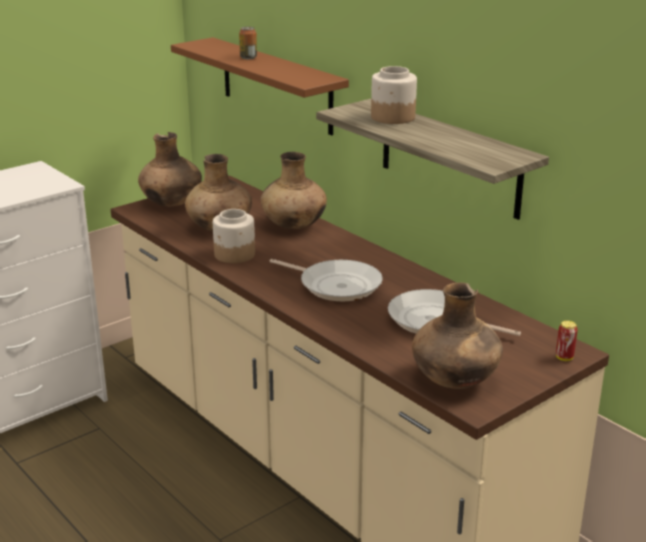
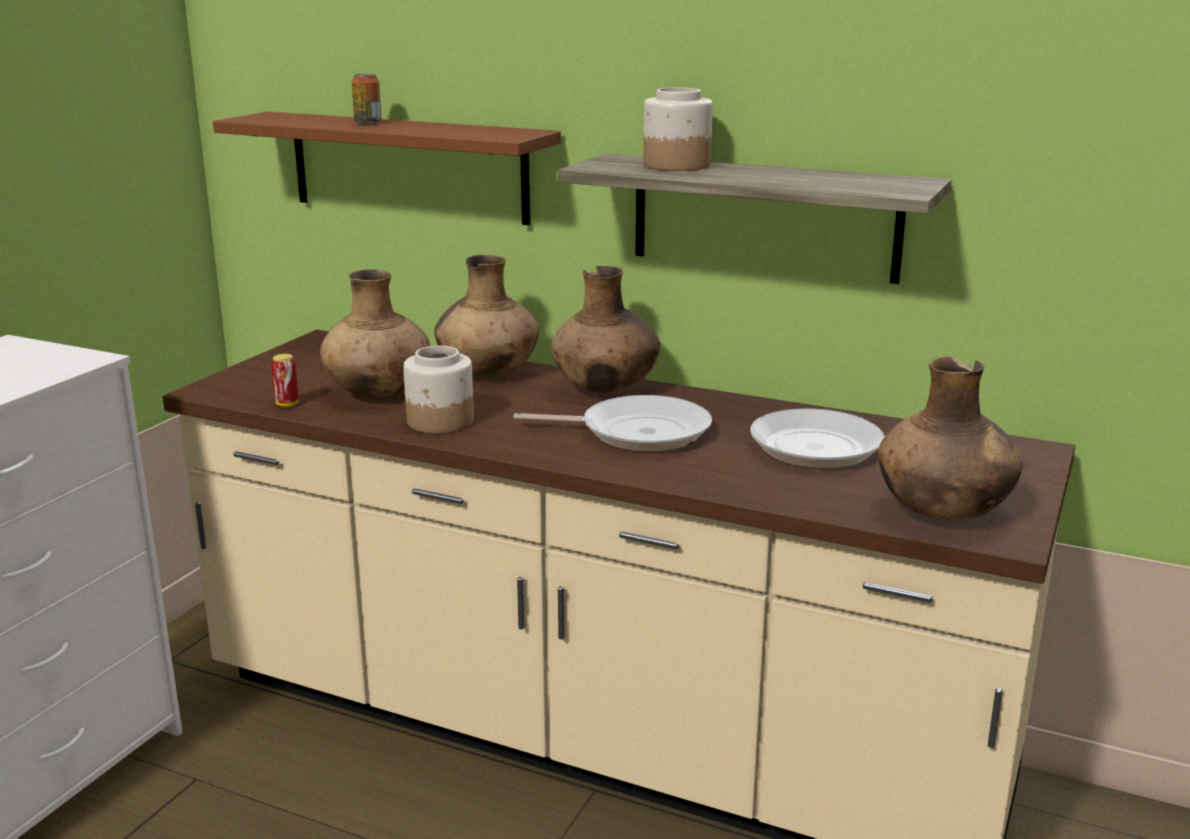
camera: 25 degrees left, 5 degrees down
brown vase [138,132,202,206] -> brown vase moved to [551,266,660,393]
can [556,321,578,361] -> can moved to [271,354,299,407]

